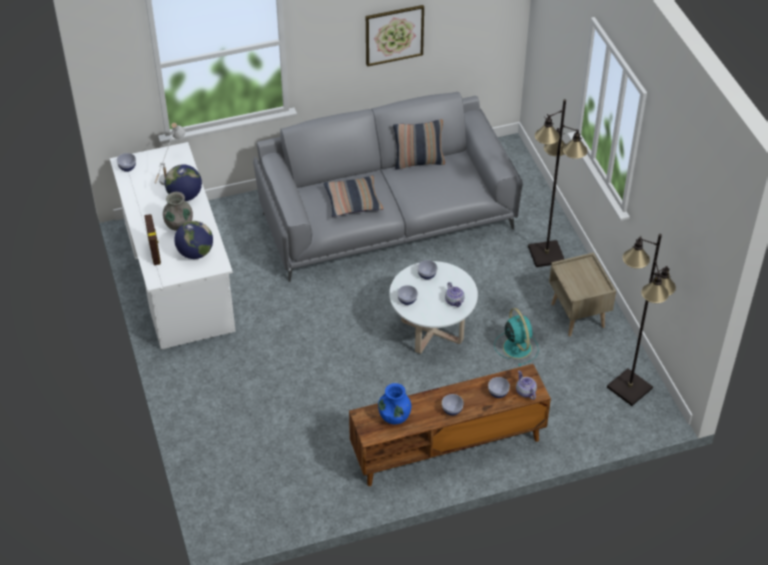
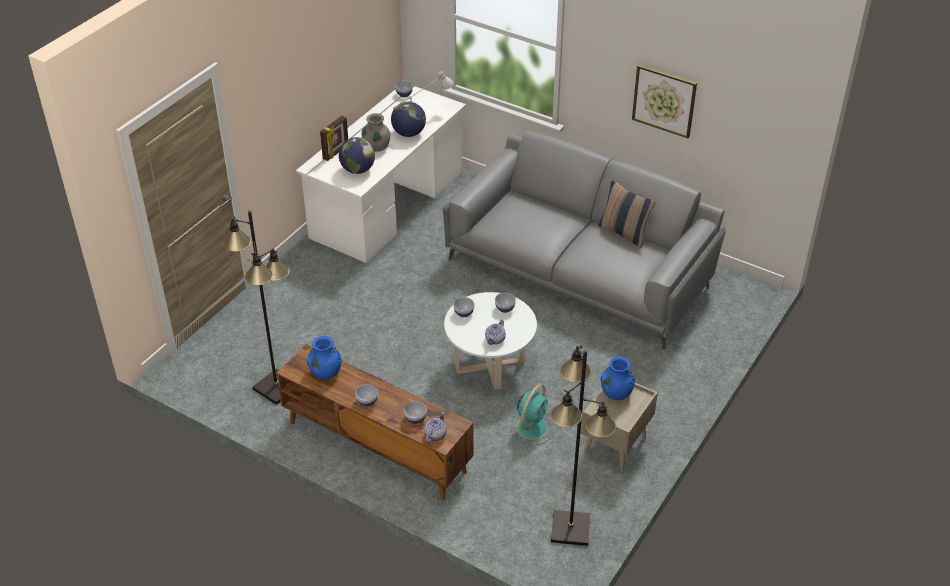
camera: 50 degrees right, 5 degrees down
pillow [324,176,384,217] -> none
black floor lamp [528,99,588,267] -> black floor lamp moved to [223,211,290,405]
none -> blue vase [600,357,635,400]

